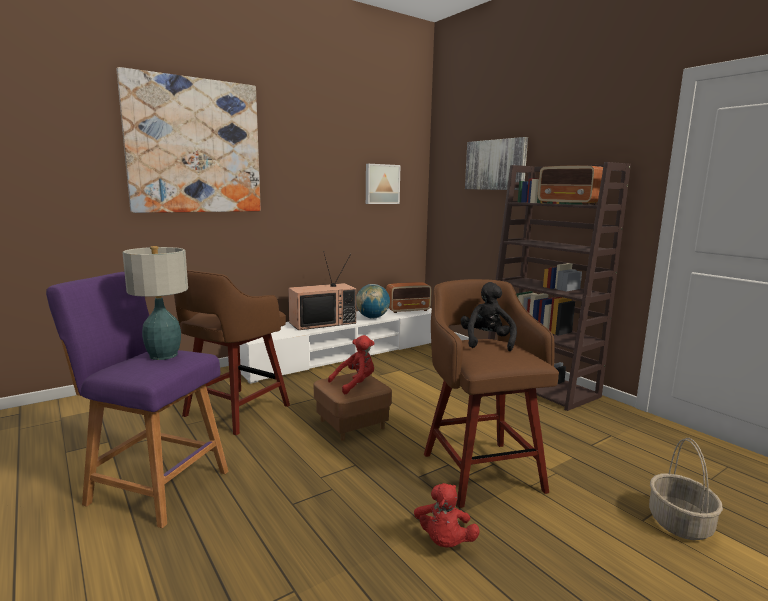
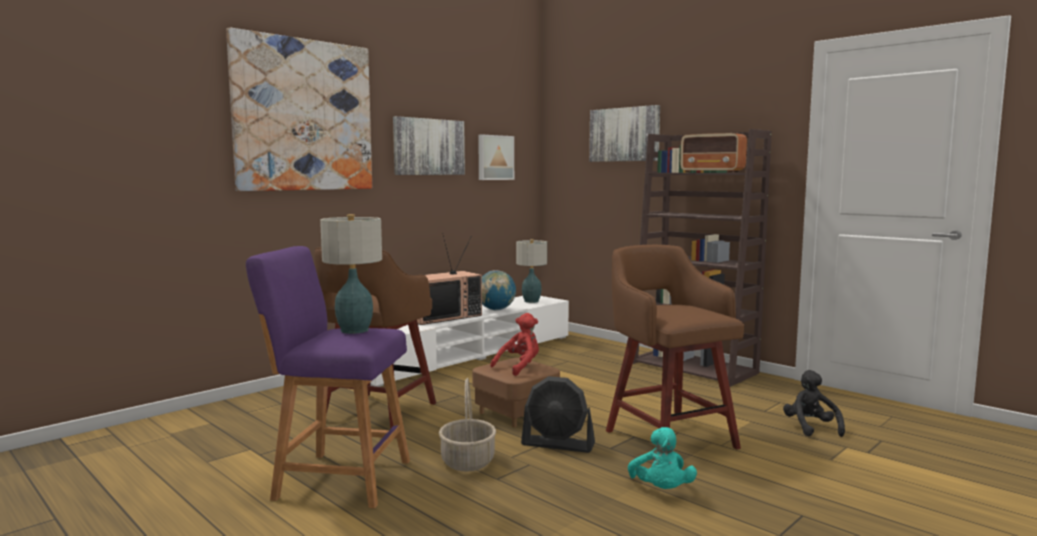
camera: 10 degrees left, 5 degrees down
radio [386,282,432,313] -> table lamp [516,239,547,303]
red plush toy [414,483,480,548] -> turquoise plush toy [628,427,697,489]
black plush toy [461,282,517,351] -> black plush toy moved to [783,370,845,437]
basket [649,438,723,540] -> basket moved to [439,378,496,472]
none -> picture [393,116,465,175]
none -> black fan [521,376,595,453]

